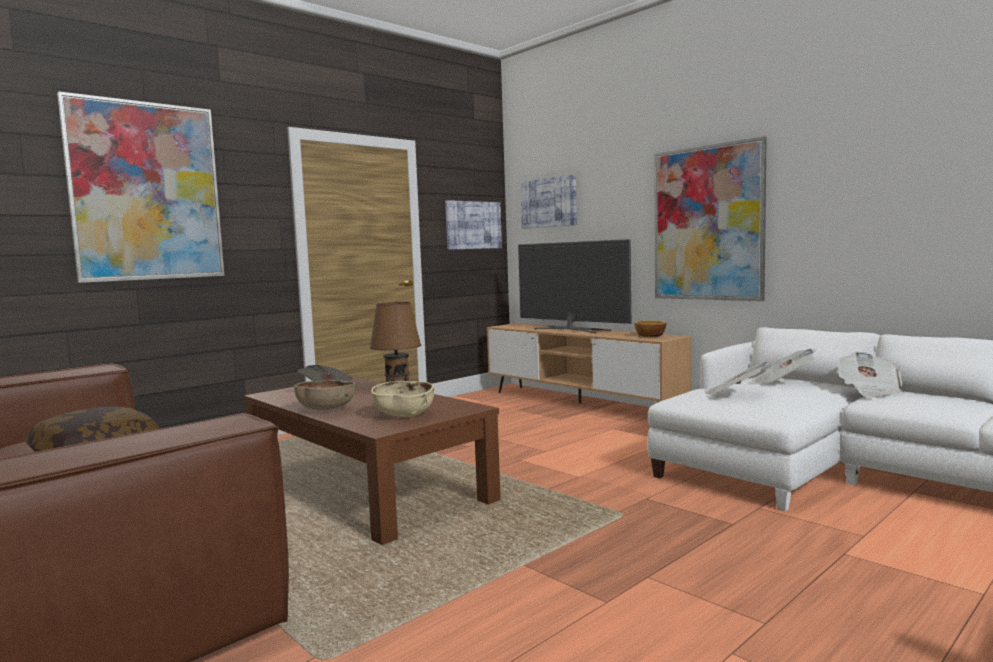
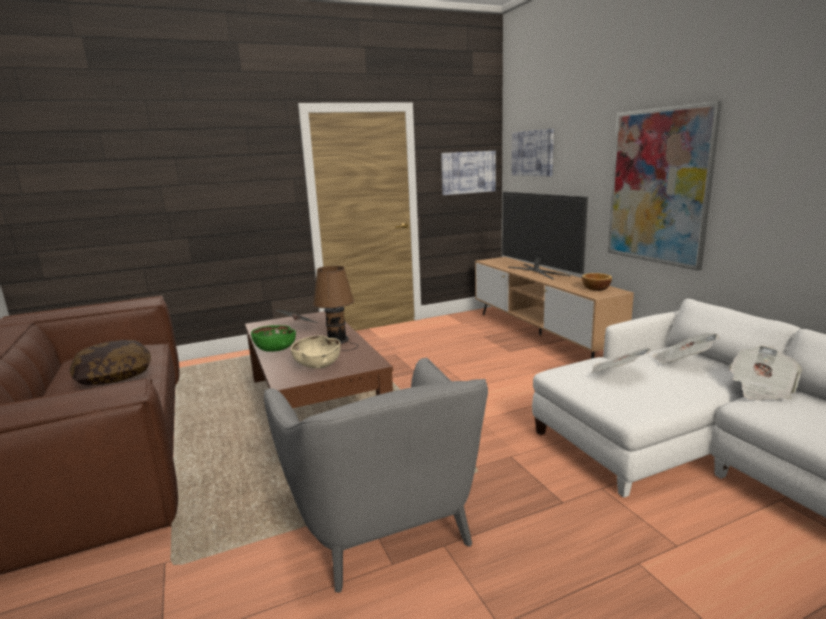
camera: 20 degrees right, 10 degrees up
picture [57,91,225,283] -> none
brown bowl [294,380,355,411] -> green bowl [251,325,296,352]
none -> grey armchair [264,358,488,592]

